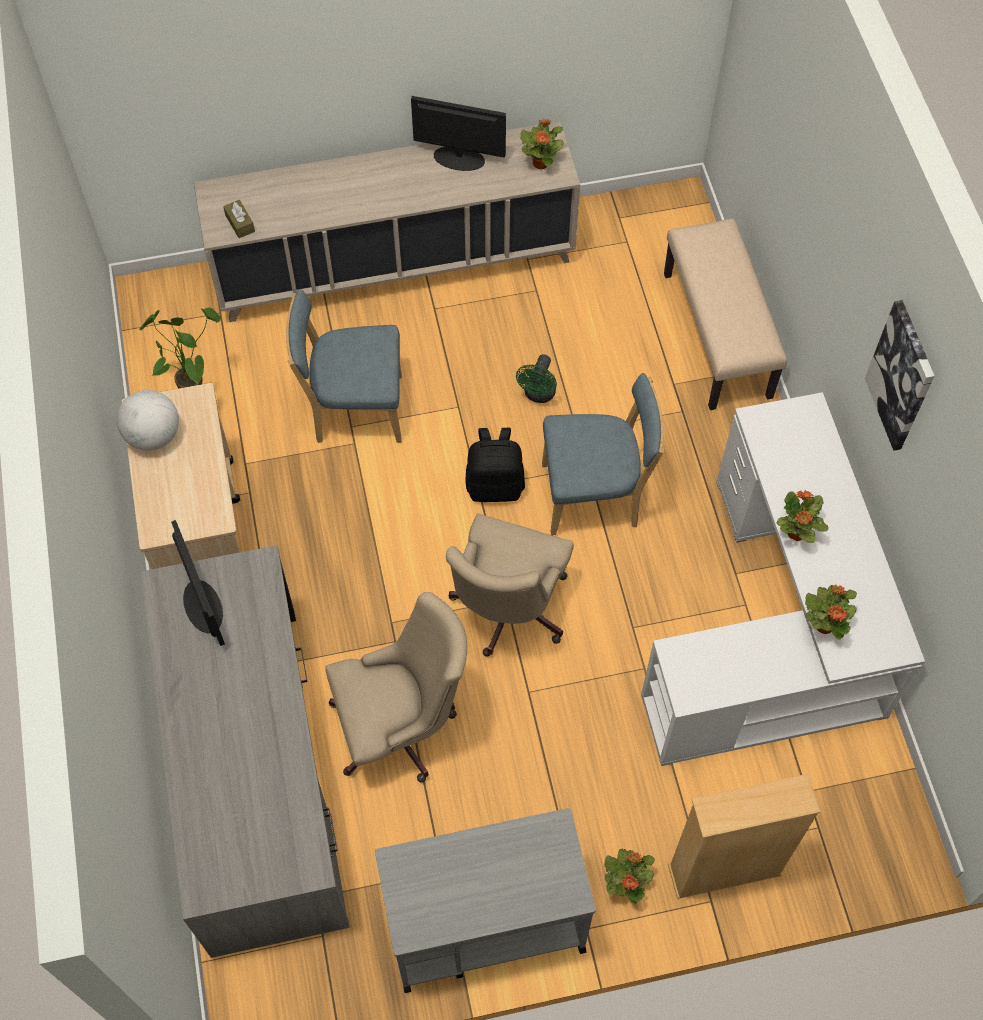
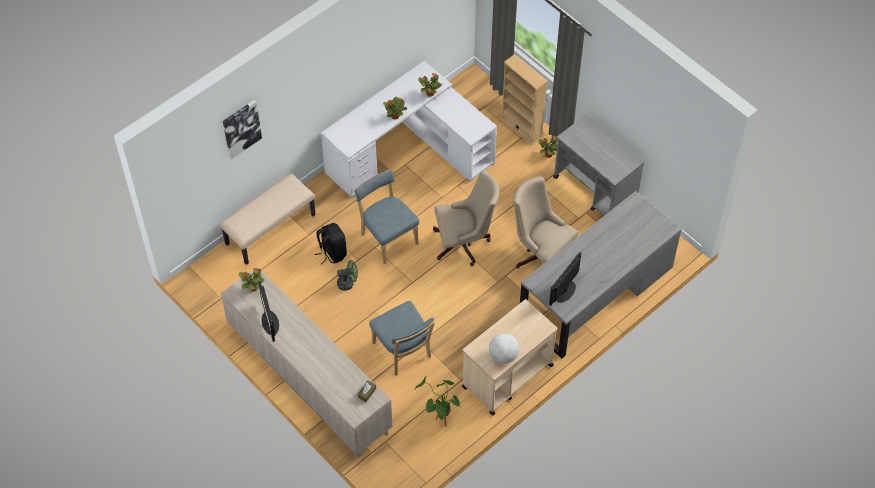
camera: 120 degrees left, 5 degrees down
black backpack [465,428,525,502] -> black backpack moved to [315,223,347,265]
picture [865,300,934,451] -> picture moved to [223,100,262,159]

